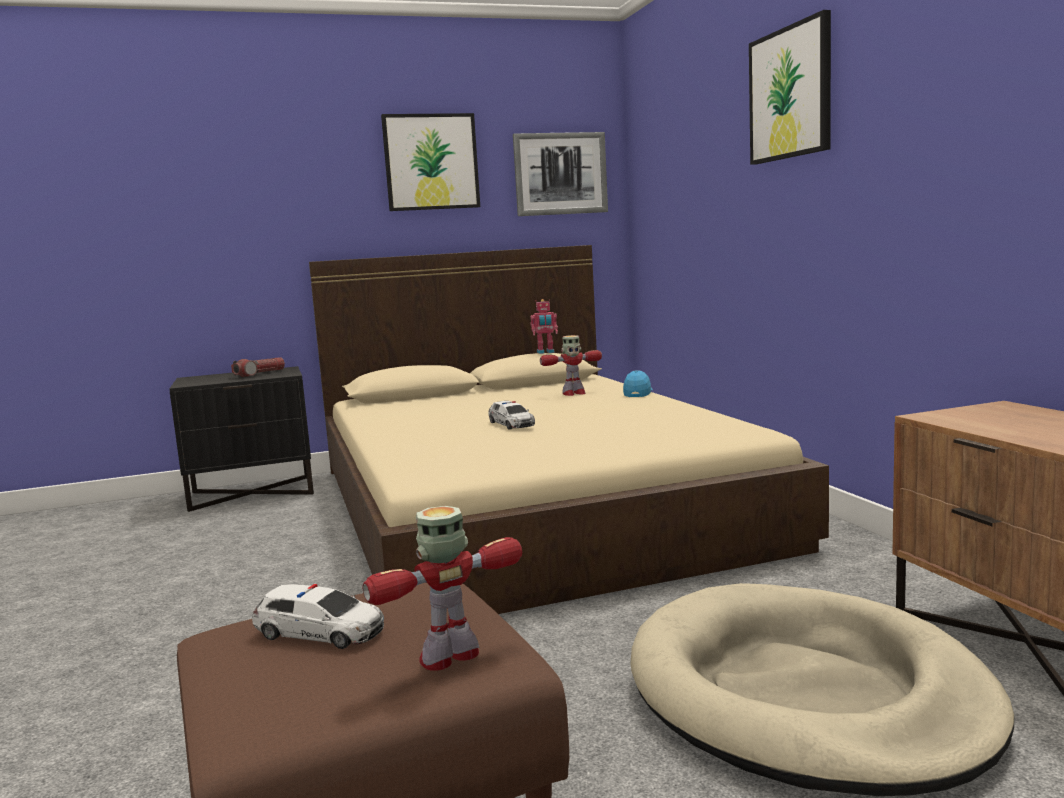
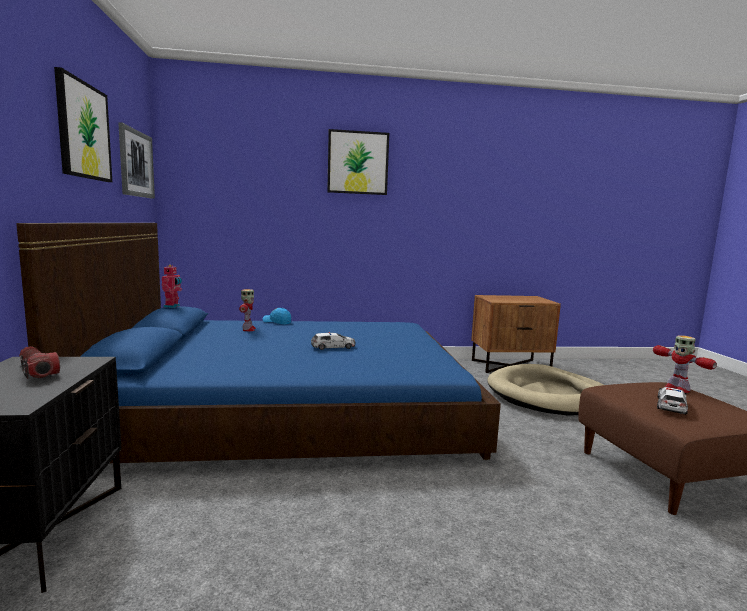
camera: 80 degrees left, 0 degrees up
beige bed [309,245,829,614] -> blue bed [16,223,501,463]

